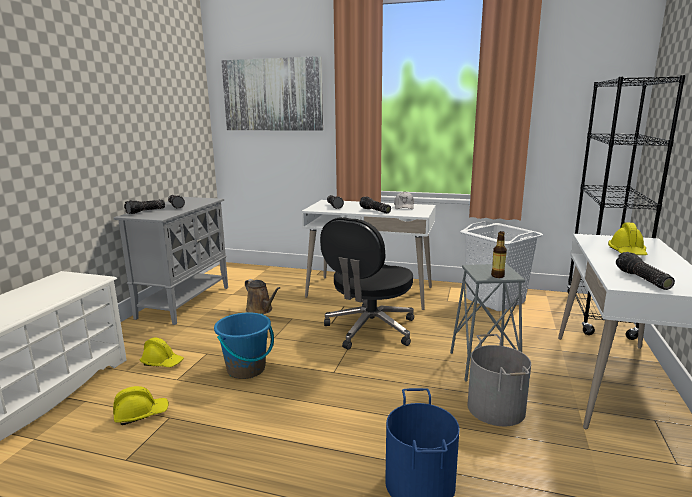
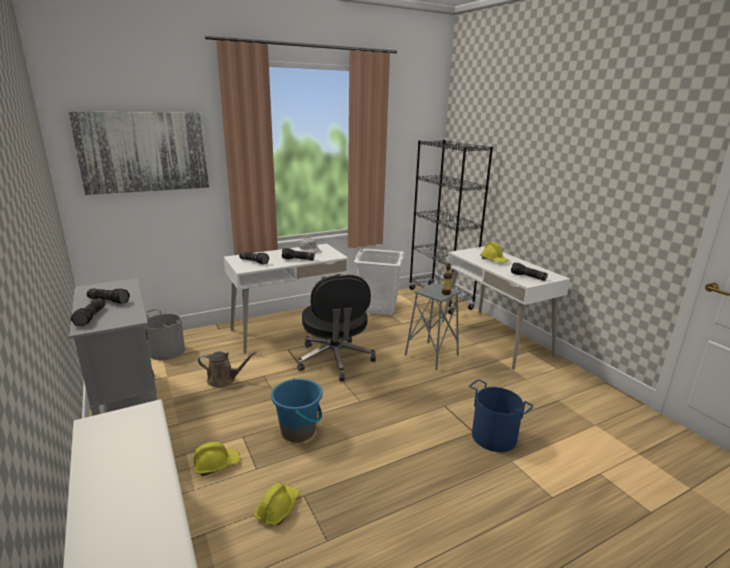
camera: 45 degrees left, 5 degrees up
grey bucket [468,334,531,426] -> grey bucket moved to [145,308,185,360]

